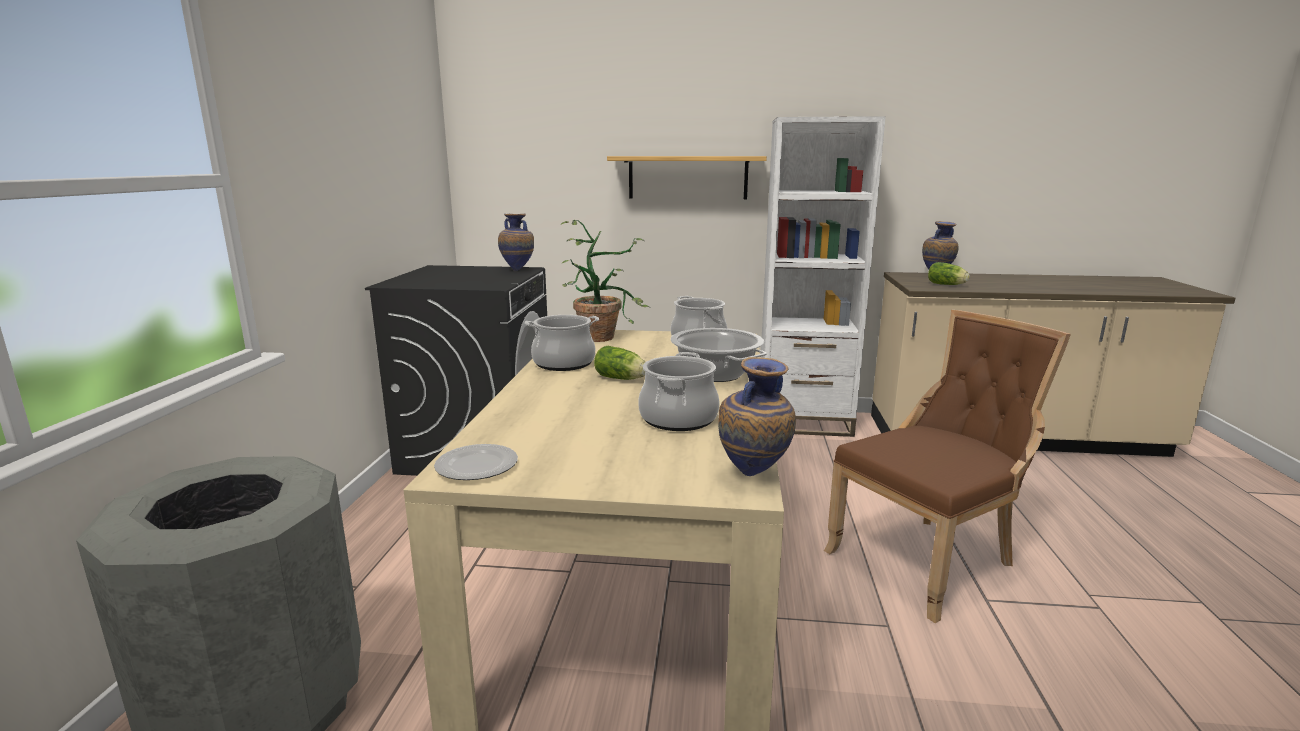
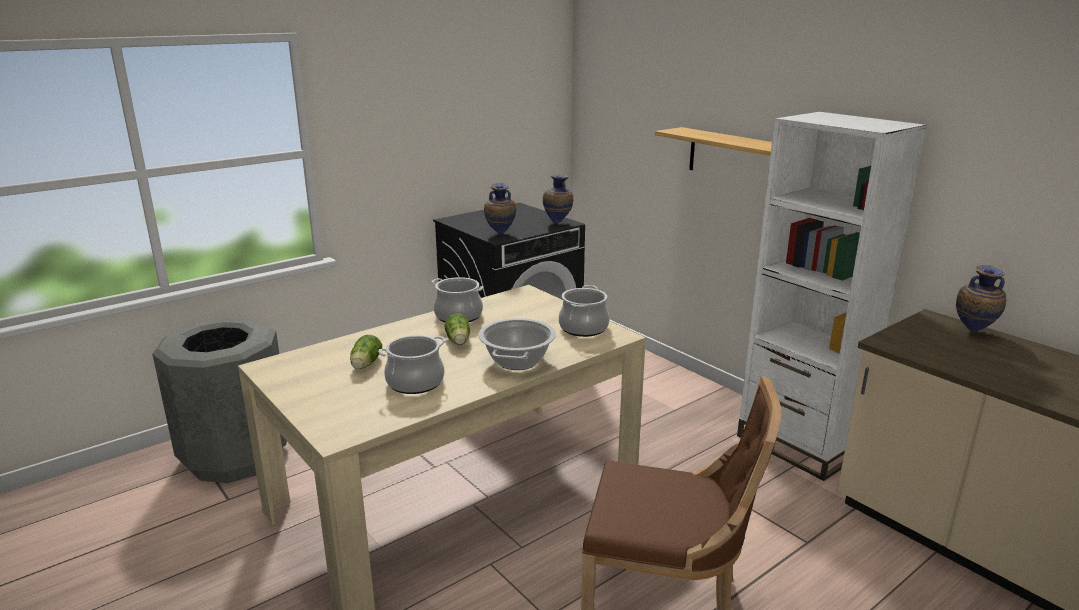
camera: 45 degrees right, 5 degrees up
plate [434,444,518,480] -> none
potted plant [560,220,649,342] -> none
vase [718,357,796,476] -> vase moved to [484,183,516,234]
lettuce [928,262,970,285] -> lettuce moved to [350,335,382,369]

